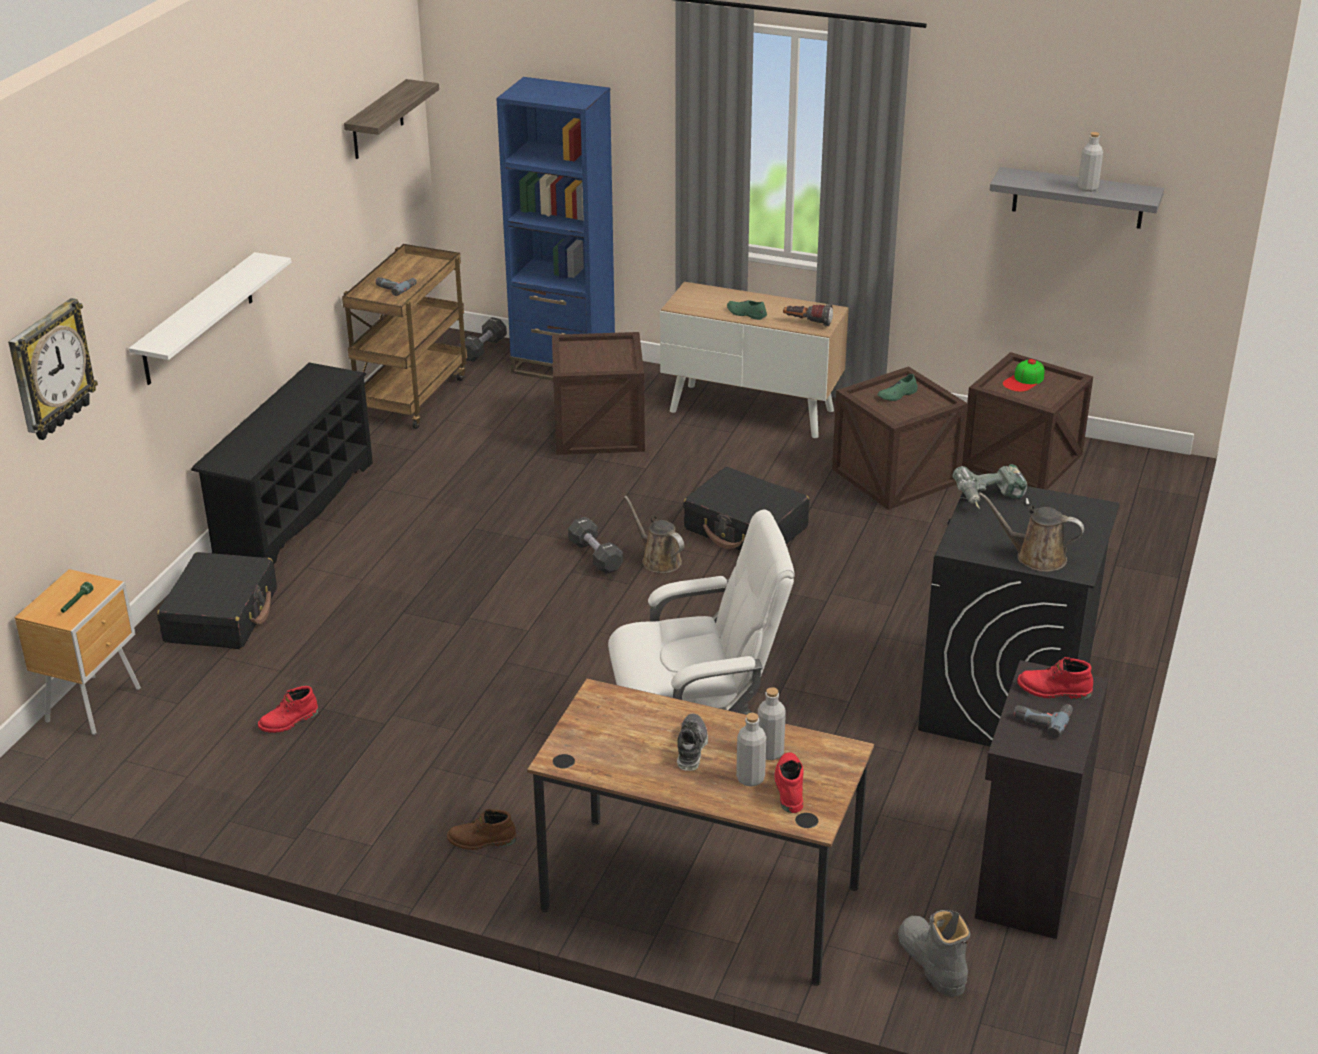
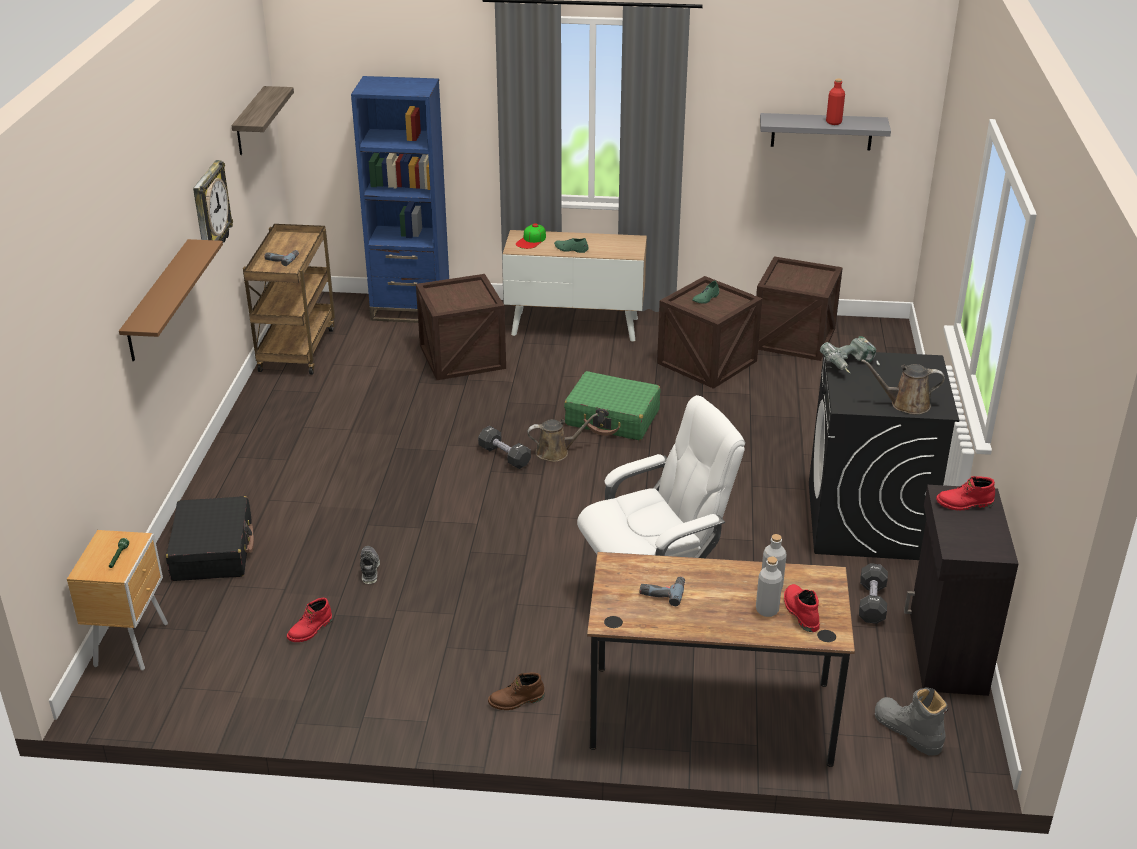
camera: 15 degrees left, 0 degrees up
wall clock [8,298,98,440] -> wall clock moved to [193,160,233,242]
white shelf [129,252,291,385] -> brown shelf [119,239,223,361]
black shoe rack [191,362,373,564] -> none
black dumbbell [459,317,507,362] -> black dumbbell moved to [859,563,888,624]
brown watering can [624,496,684,573] -> brown watering can turned 135 degrees clockwise [527,413,598,462]
shoe [677,714,708,771] -> shoe moved to [360,546,380,584]
black suitcase [683,467,810,551] -> green suitcase [564,371,661,440]
flashlight [783,304,833,326] -> none
cap [1003,359,1045,392] -> cap moved to [516,224,546,249]
power drill [1013,704,1073,738] -> power drill moved to [639,576,685,606]
grey bottle [1078,132,1103,192] -> red bottle [826,78,845,125]

